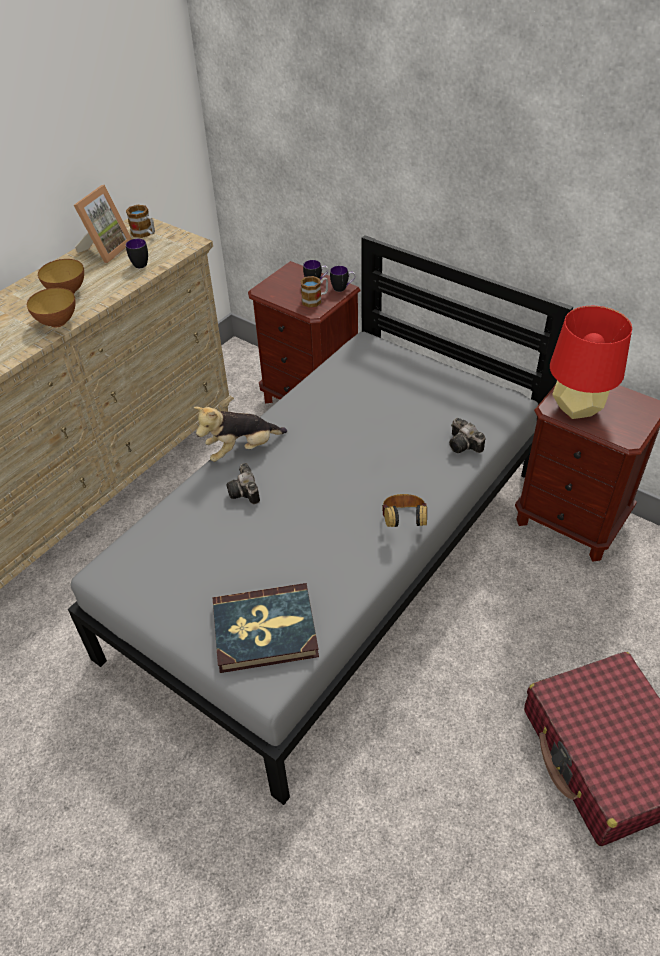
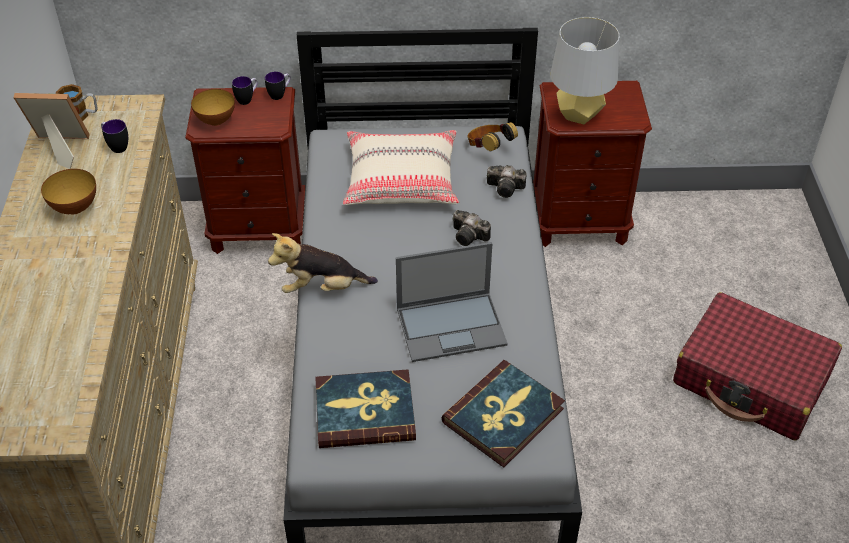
camera: 40 degrees left, 0 degrees up
bowl [27,288,76,328] -> bowl moved to [191,89,235,126]
picture frame [74,185,132,263] -> picture frame turned 75 degrees counterclockwise [13,93,90,169]
plush toy [194,407,287,462] -> plush toy turned 60 degrees clockwise [268,233,378,293]
camera [227,463,260,504] -> camera moved to [452,210,491,246]
mug [300,276,328,307] -> none
headphones [382,494,427,527] -> headphones moved to [468,122,518,151]
red table lamp [550,306,632,419] -> grey table lamp [551,17,619,124]
none -> book [315,369,416,448]
none -> beige pillow [343,130,459,205]
none -> laptop [396,242,508,362]

